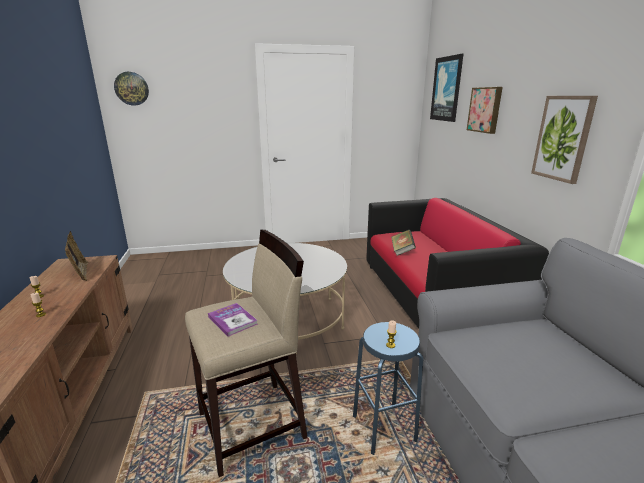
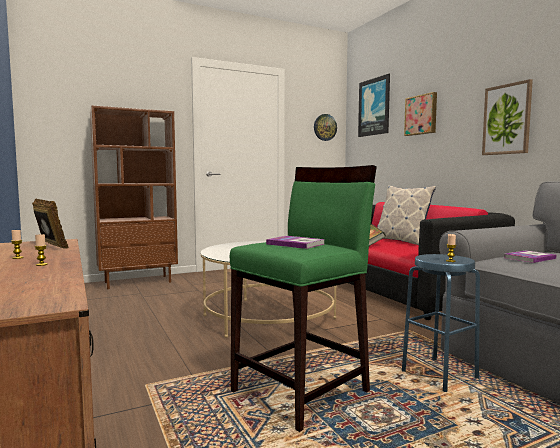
camera: 15 degrees left, 15 degrees down
wall clock [114,72,149,105] -> wall clock moved to [314,114,337,141]
beige stool [185,230,308,477] -> green stool [230,165,377,432]
none -> brown bookcase [90,105,178,289]
none -> pillow [377,185,436,246]
none -> book [504,250,556,263]

